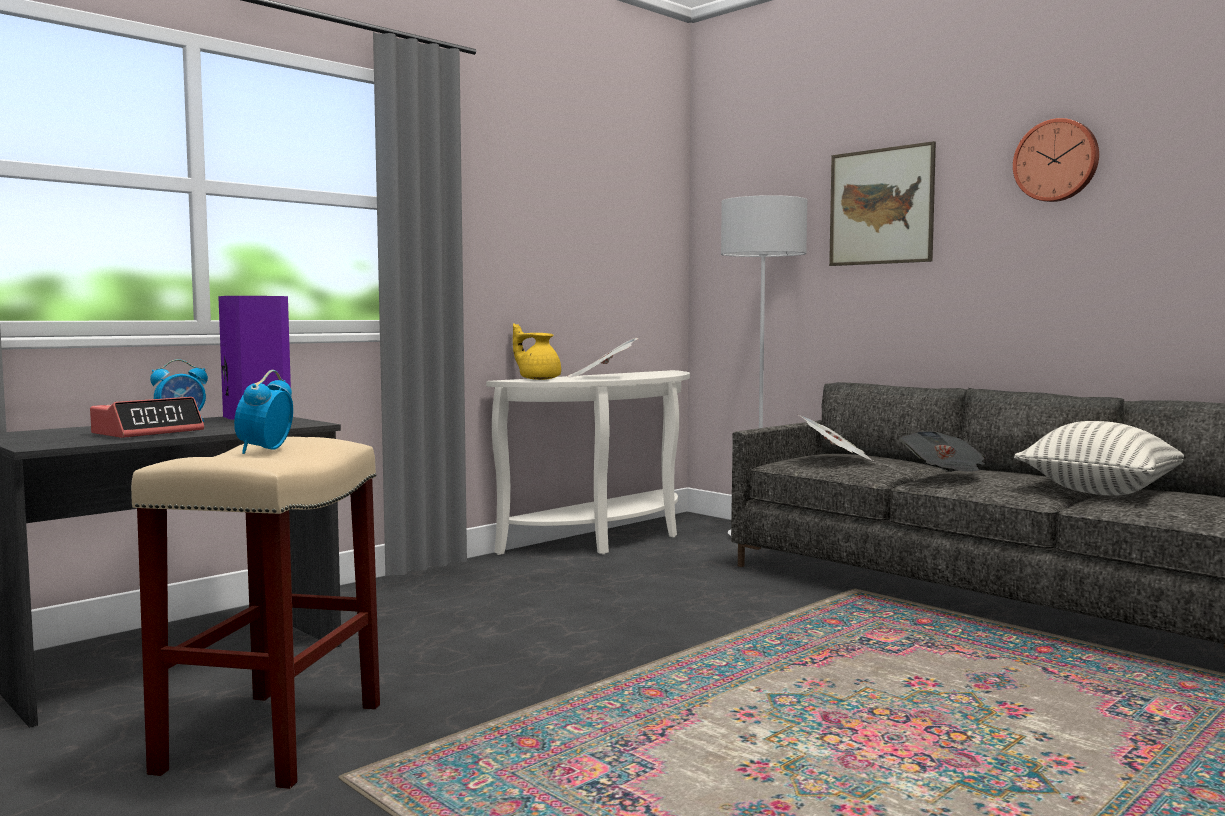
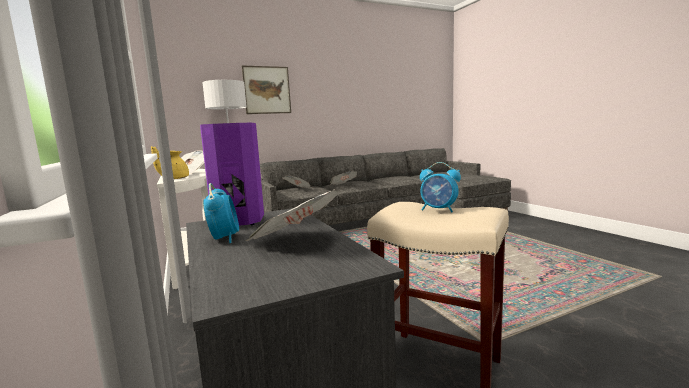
camera: 70 degrees left, 5 degrees up
alarm clock [90,397,204,438] -> newspaper [245,189,340,241]
wall clock [1013,118,1099,202] -> none
pillow [1014,421,1184,496] -> none

